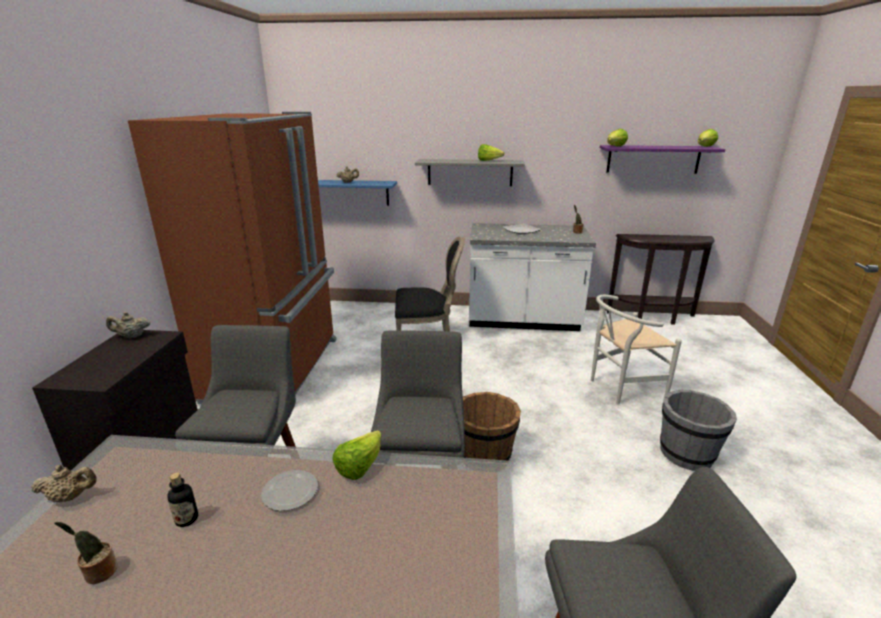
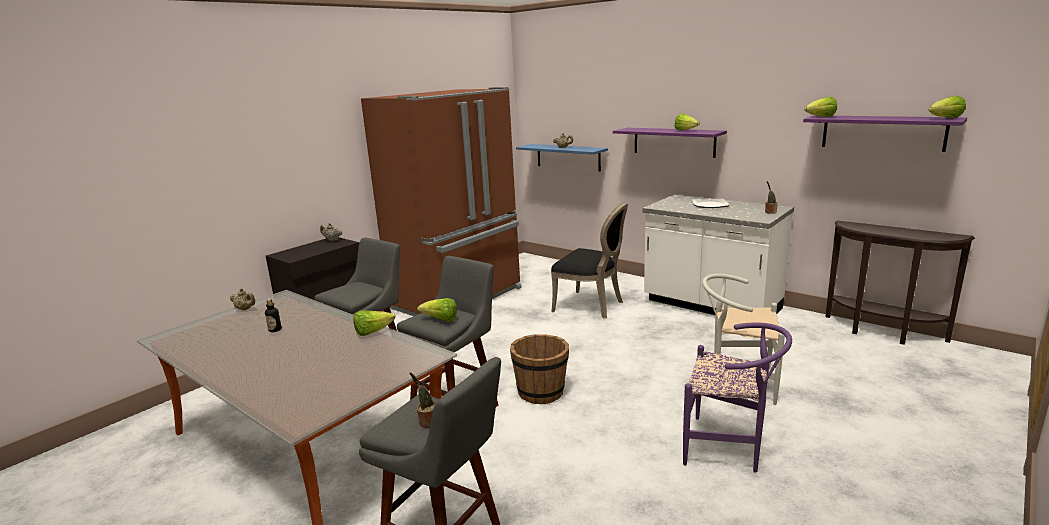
camera: 35 degrees right, 5 degrees down
potted plant [54,522,118,584] -> potted plant moved to [409,372,436,428]
plate [261,470,318,511] -> none
grey shelf [415,159,525,186] -> purple shelf [613,128,727,158]
grey bucket [660,390,737,471] -> purple chair [683,322,792,473]
none -> lettuce [417,298,457,322]

